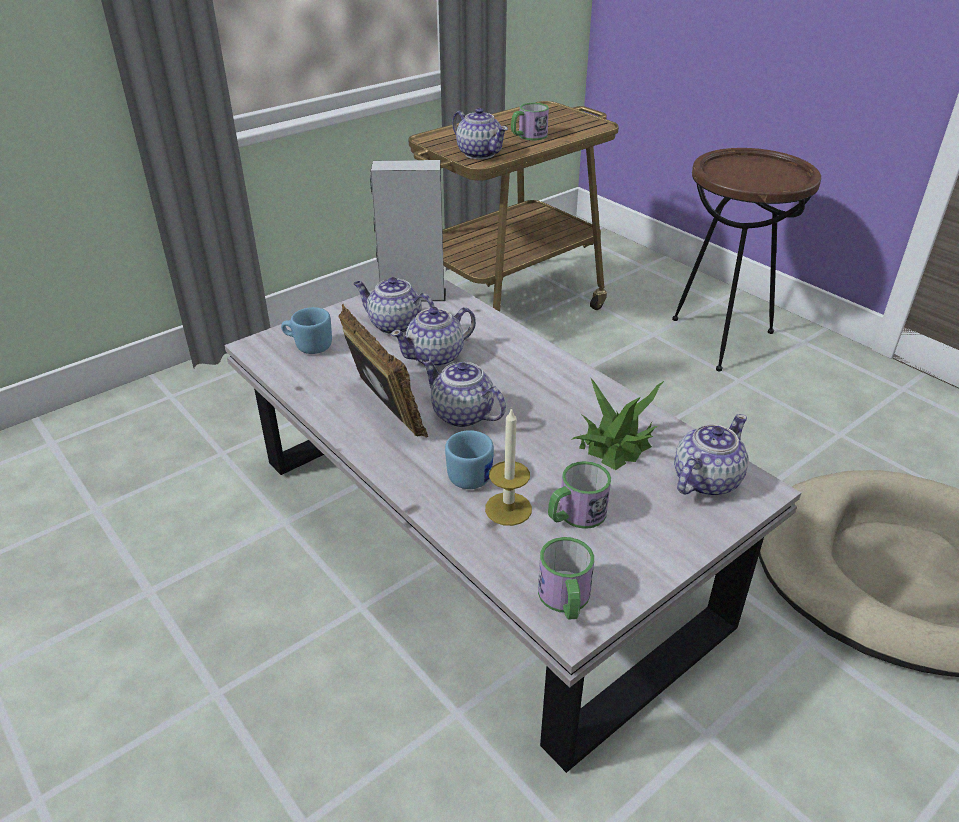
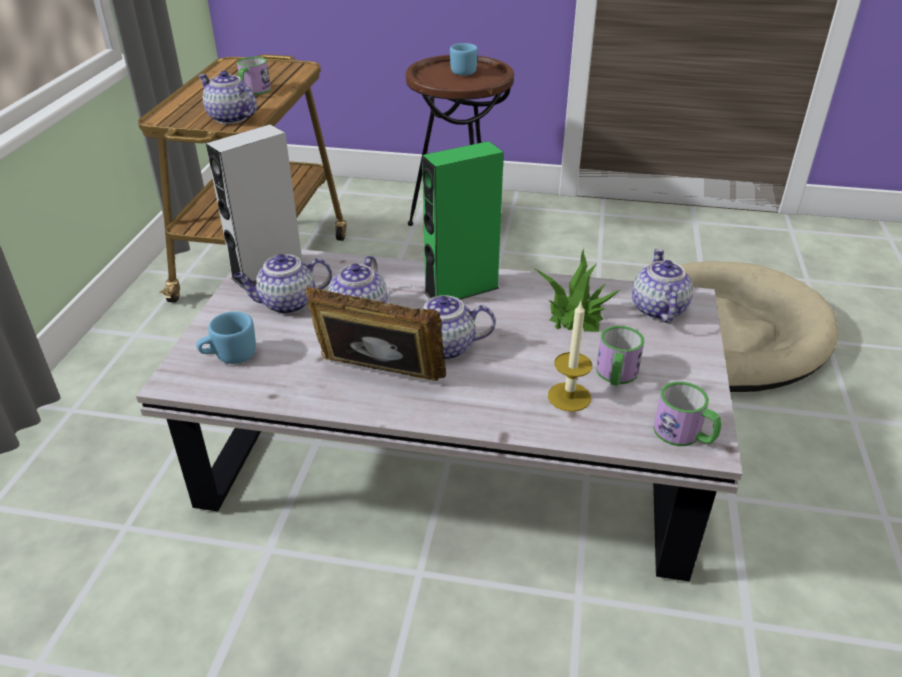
camera: 40 degrees left, 0 degrees up
blue mug [445,430,494,489] -> blue mug moved to [450,43,478,76]
teapot [452,108,508,159] -> teapot turned 150 degrees counterclockwise [198,70,257,124]
none -> green speaker [422,141,504,300]

